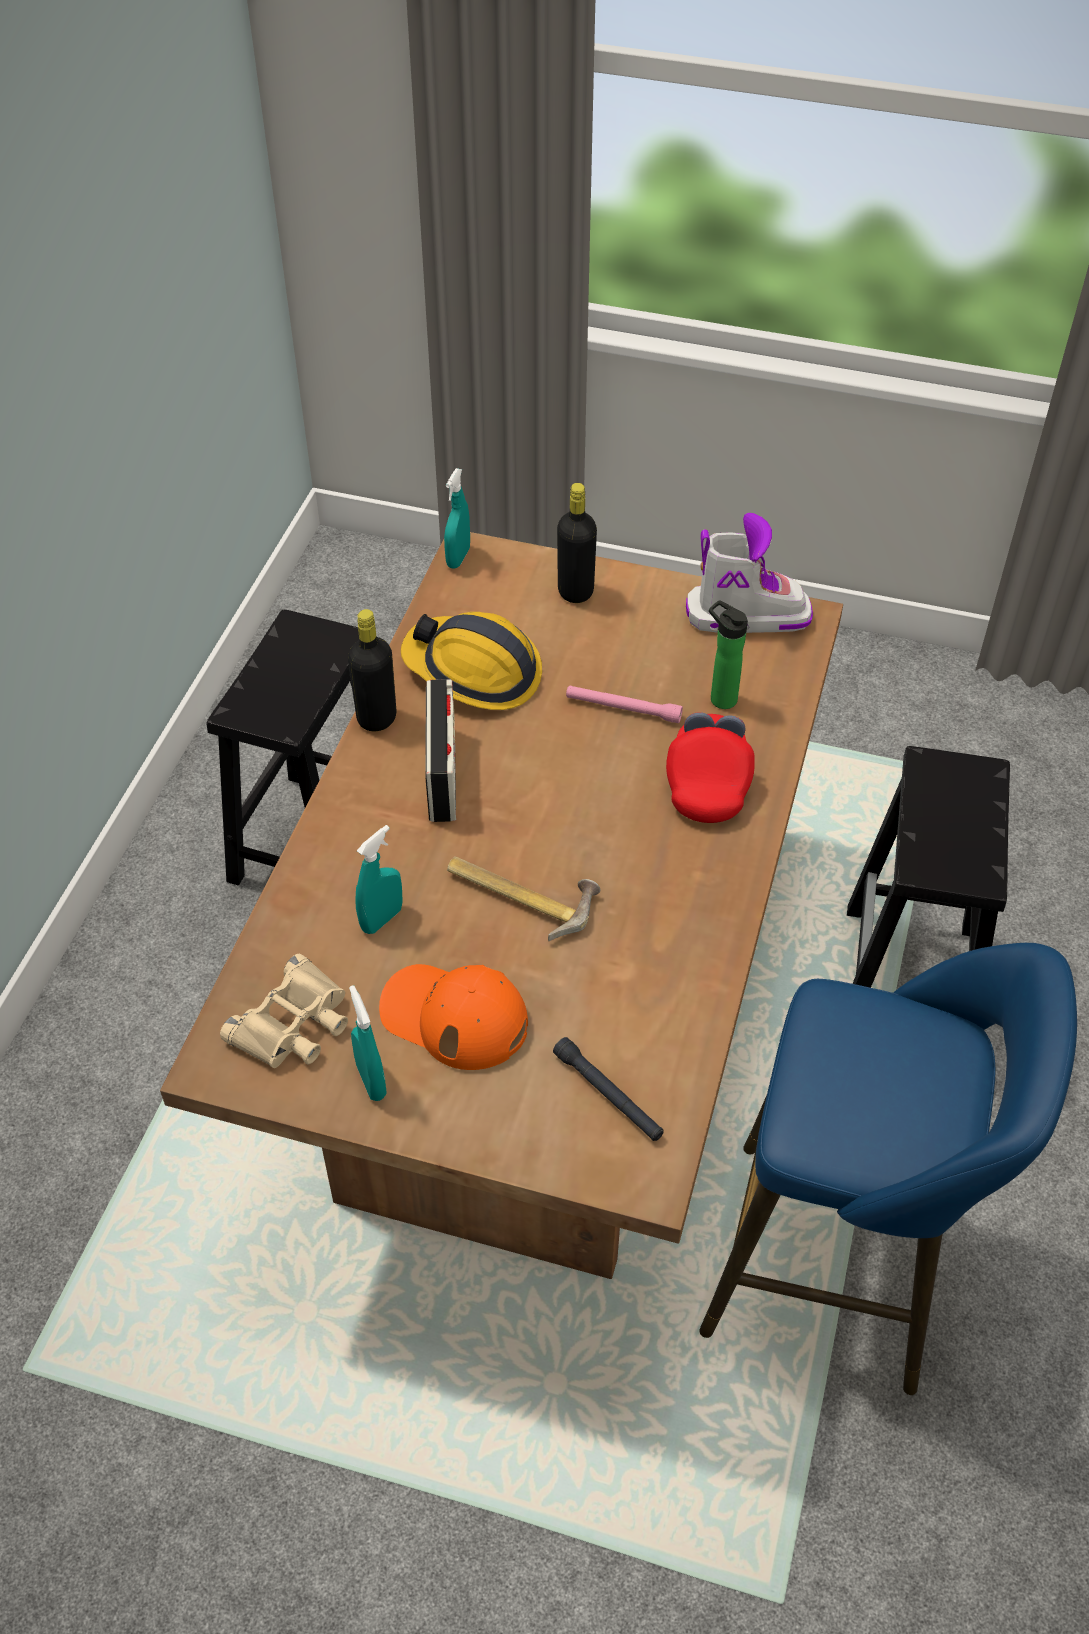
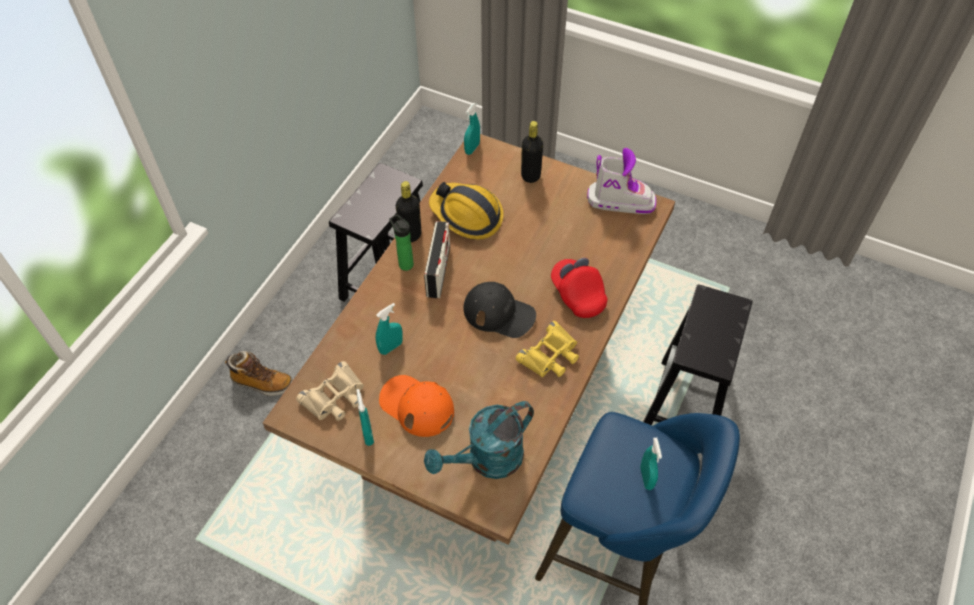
camera: 10 degrees right, 5 degrees up
hammer [447,857,601,941] -> none
black flashlight [553,1037,663,1141] -> turquoise watering can [424,401,534,479]
pink flashlight [566,686,683,723] -> none
red cap [666,712,755,823] -> red cap turned 45 degrees counterclockwise [551,258,608,318]
bottle [709,600,748,709] -> bottle moved to [389,214,414,271]
none -> boot [225,351,293,396]
none -> black cap [463,282,536,338]
none -> yellow binoculars [516,321,579,377]
none -> turquoise spray bottle [640,438,662,490]

